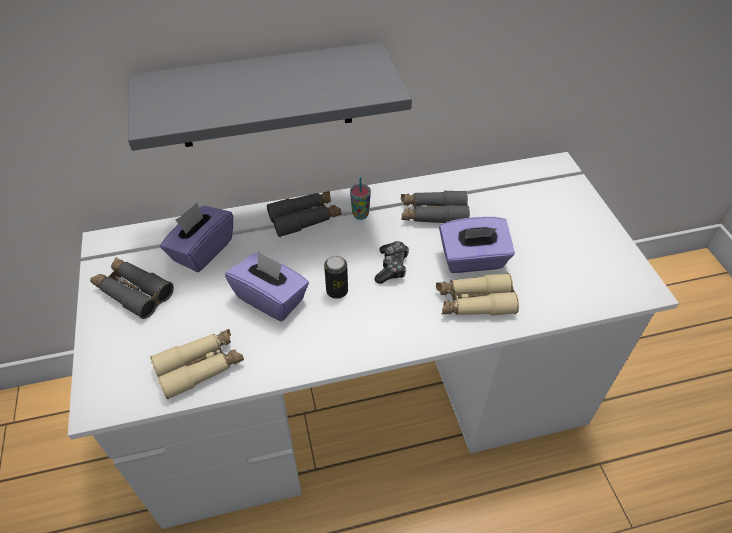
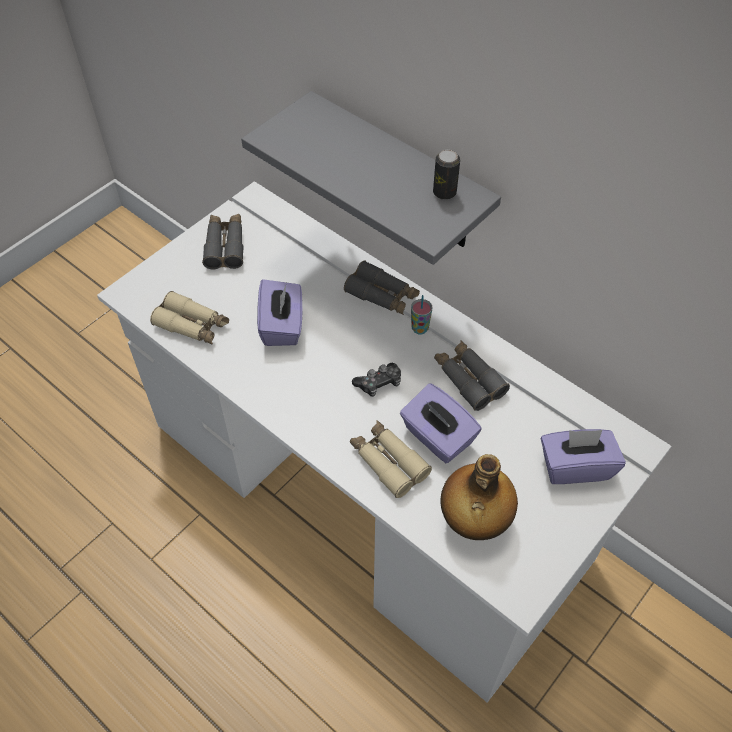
camera: 55 degrees right, 5 degrees up
purple tissue box [160,202,233,272] -> purple tissue box moved to [541,429,626,484]
can [324,256,348,299] -> can moved to [433,150,460,200]
none -> bottle [440,454,518,540]

